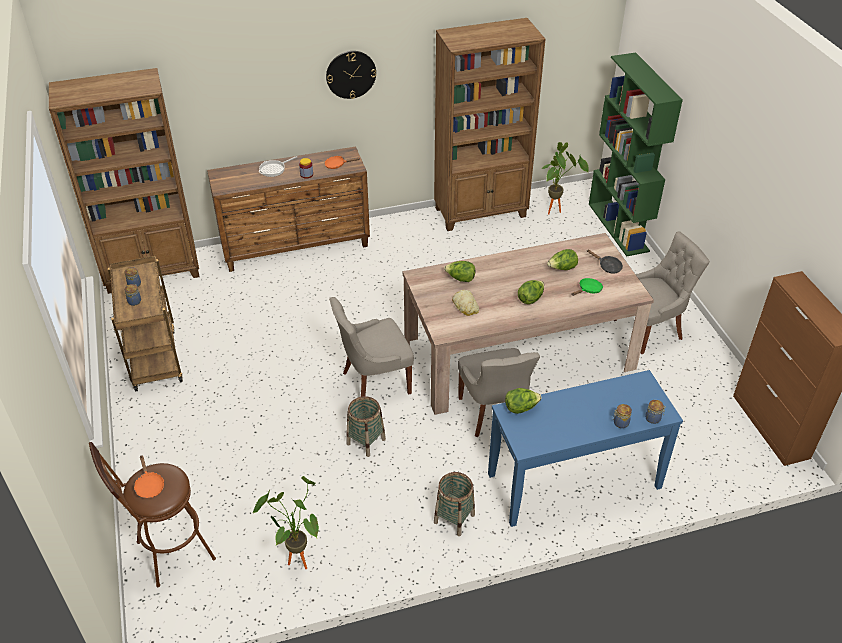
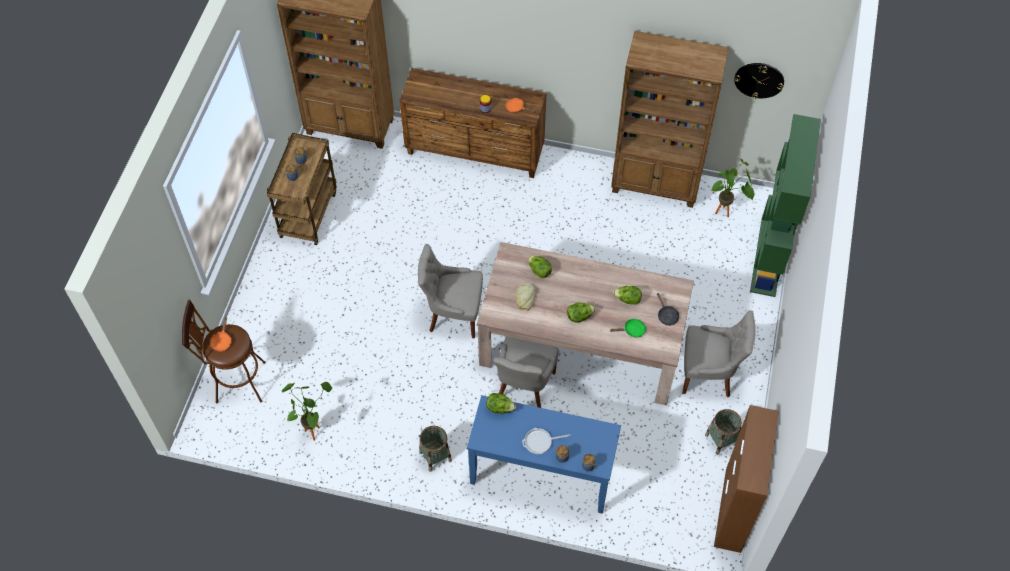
camera: 30 degrees right, 15 degrees up
frying pan [258,156,297,177] -> frying pan moved to [522,428,570,454]
wall clock [326,51,376,99] -> wall clock moved to [734,63,784,99]
basket [346,396,386,457] -> basket moved to [705,409,742,455]

